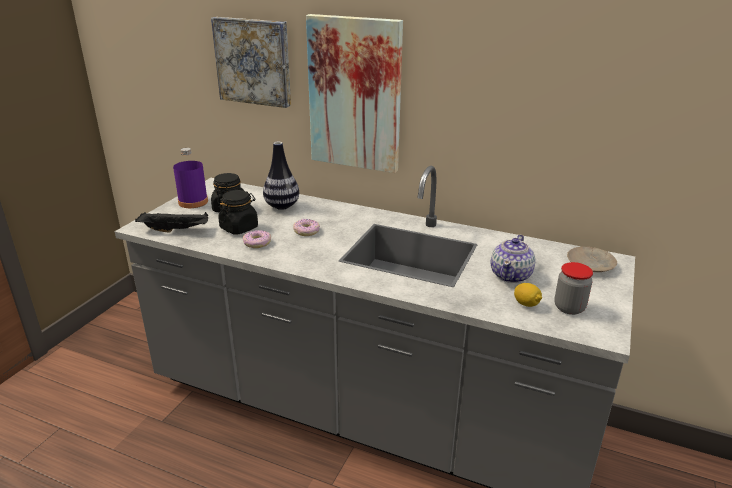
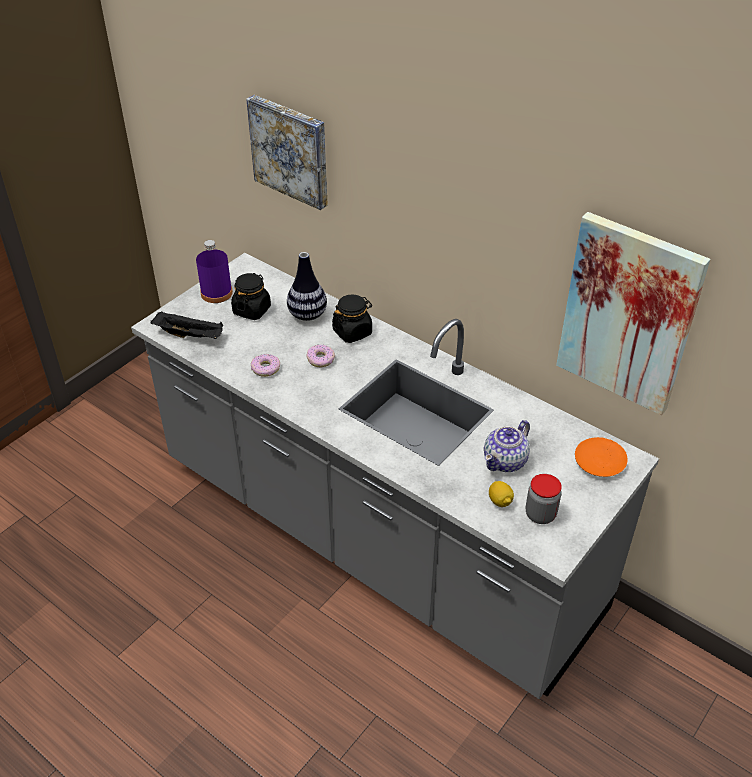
camera: 15 degrees right, 15 degrees up
black jar [218,190,258,235] -> black jar moved to [332,294,372,343]
picture [306,14,403,173] -> picture moved to [556,212,710,415]
beige plate [567,246,617,272] -> orange plate [575,437,627,477]

